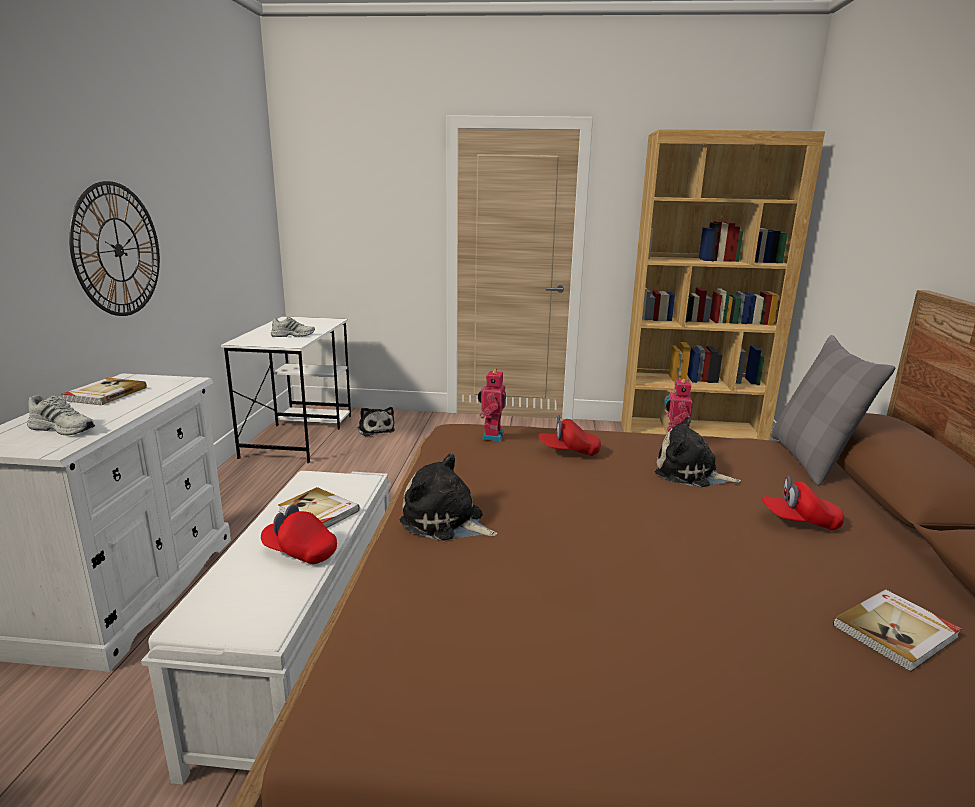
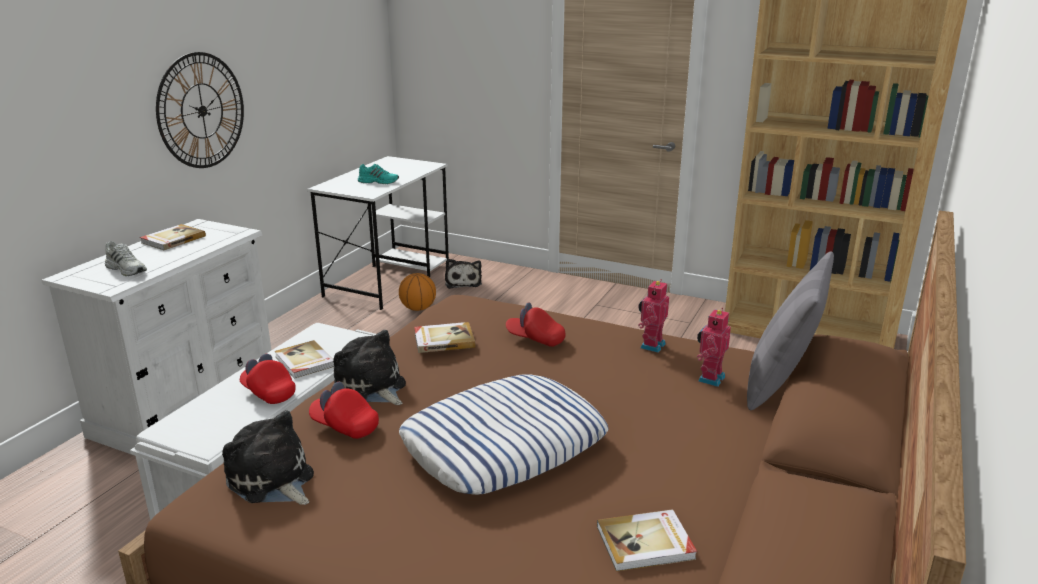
camera: 20 degrees right, 5 degrees up
white shoe [271,317,315,337] -> turquoise shoe [358,164,399,184]
toy robot [478,368,506,441] -> toy robot moved to [697,308,731,387]
plush toy [655,417,741,487] -> plush toy moved to [222,410,314,505]
red cap [762,476,844,530] -> red cap moved to [309,382,379,439]
none -> basketball [399,273,436,311]
none -> pillow [399,374,608,495]
none -> book [414,322,475,353]

